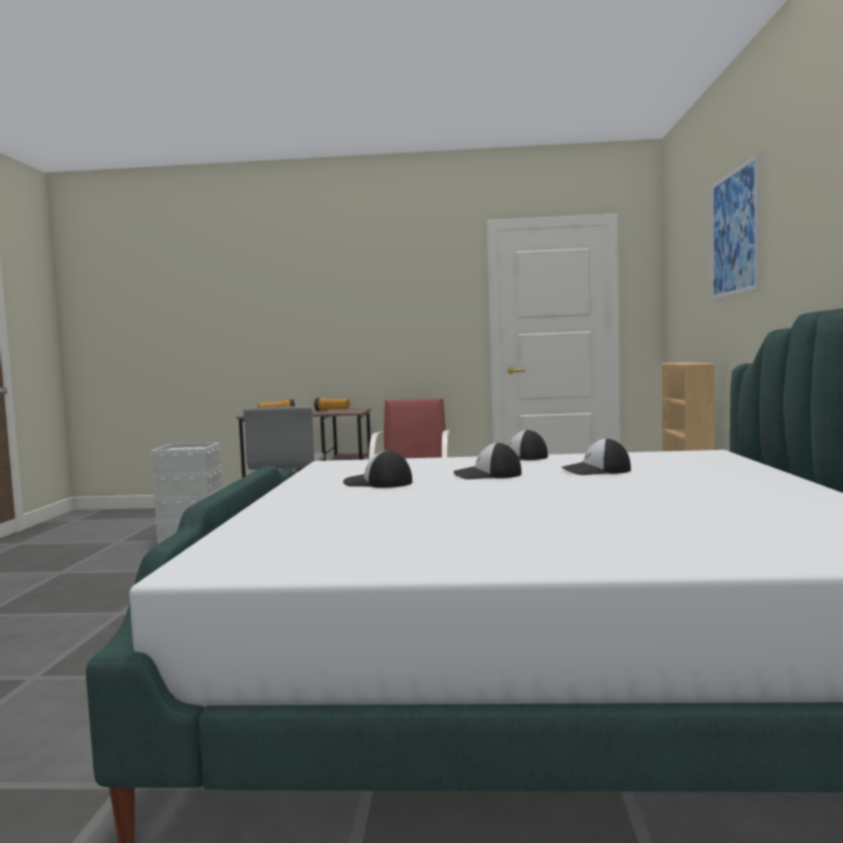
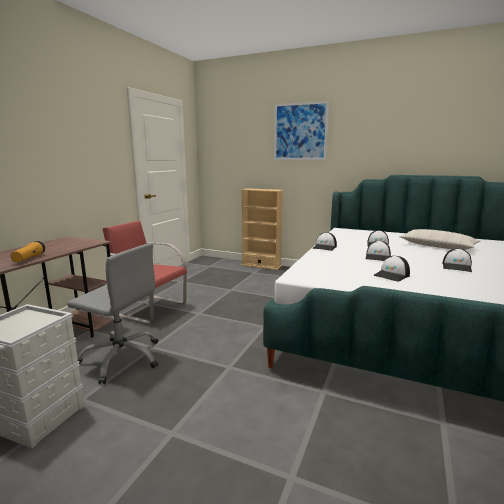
camera: 70 degrees left, 10 degrees up
flashlight [314,398,350,411] -> none
none -> beige pillow [400,229,480,250]
none -> cap [442,249,472,272]

